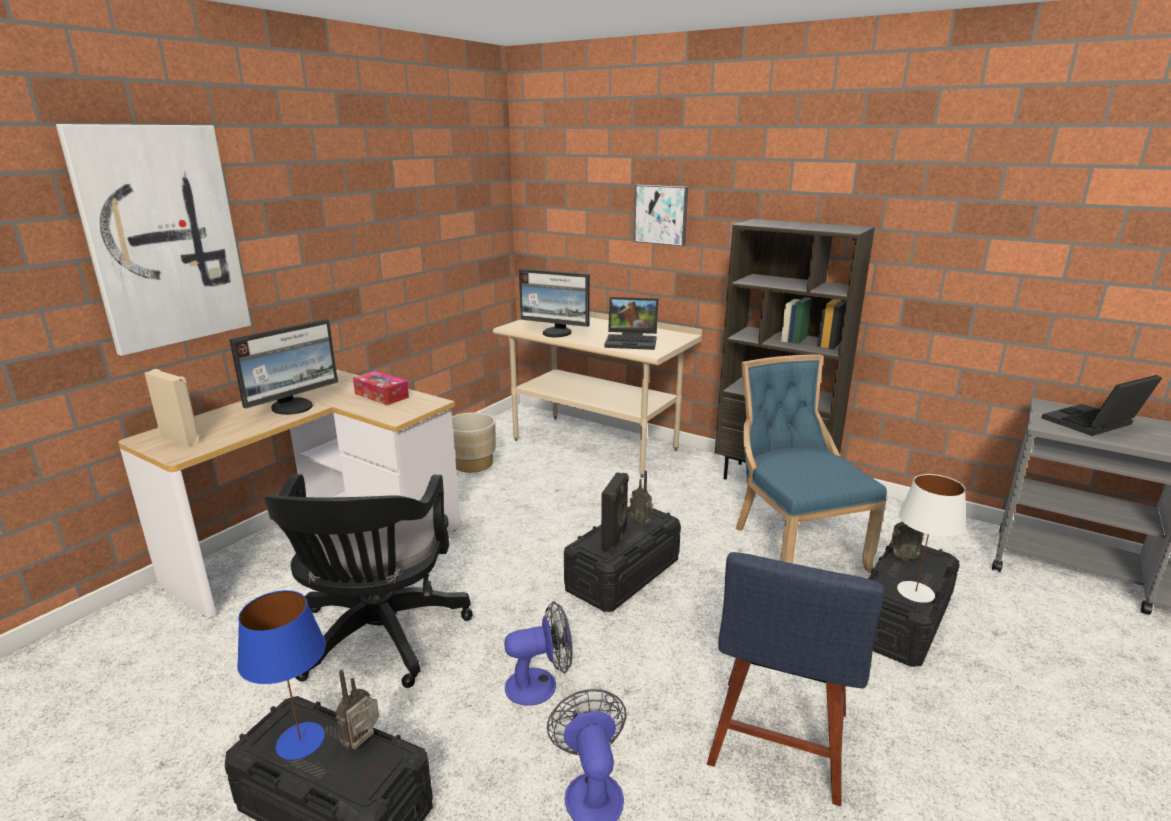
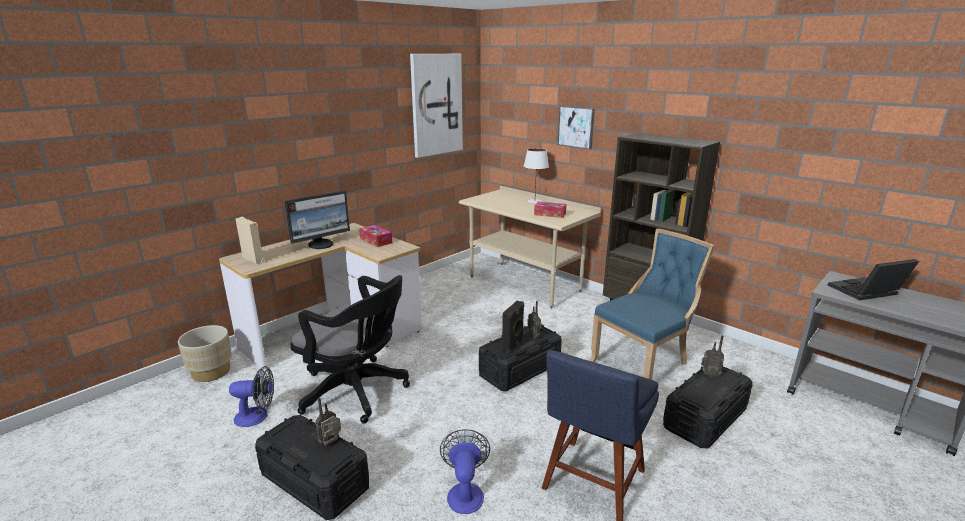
camera: 10 degrees right, 0 degrees up
picture [56,124,251,356] -> picture moved to [410,54,463,158]
blue table lamp [237,590,326,760] -> none
black office chair [264,474,473,688] -> black office chair turned 75 degrees counterclockwise [290,275,410,424]
beige planter [452,412,496,473] -> beige planter moved to [178,325,232,382]
fan [504,601,573,706] -> fan moved to [229,366,274,427]
monitor [519,269,590,337] -> none
laptop [604,297,658,350] -> tissue box [534,202,566,218]
blue chair [736,354,887,573] -> blue chair turned 60 degrees clockwise [589,229,715,380]
white table lamp [897,474,966,603] -> white table lamp moved to [524,148,549,203]

